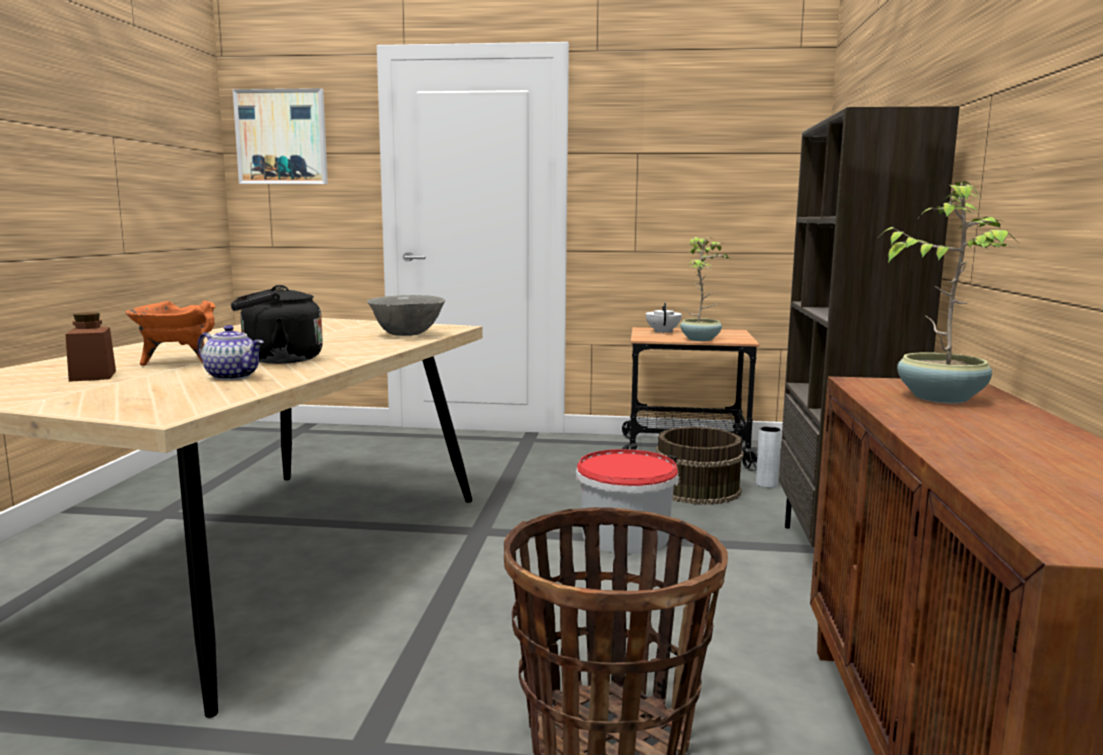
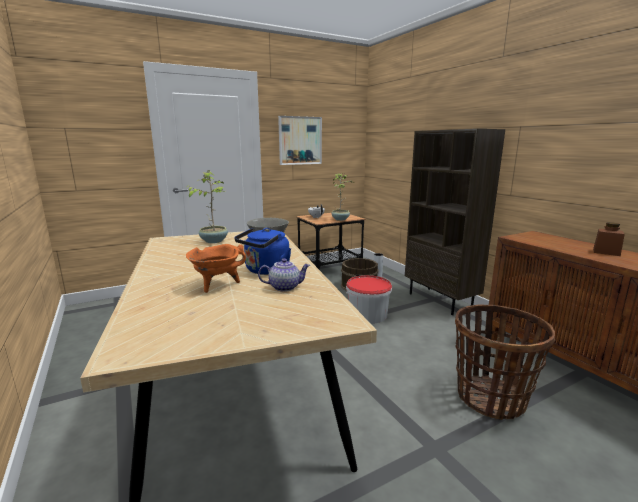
camera: 35 degrees left, 5 degrees up
brown jar [65,312,116,382] -> brown jar moved to [593,222,625,256]
black kettle [231,285,323,364] -> blue kettle [234,228,291,275]
picture [233,88,328,184] -> picture moved to [278,116,322,165]
potted plant [884,181,1016,403] -> potted plant moved to [187,170,228,243]

